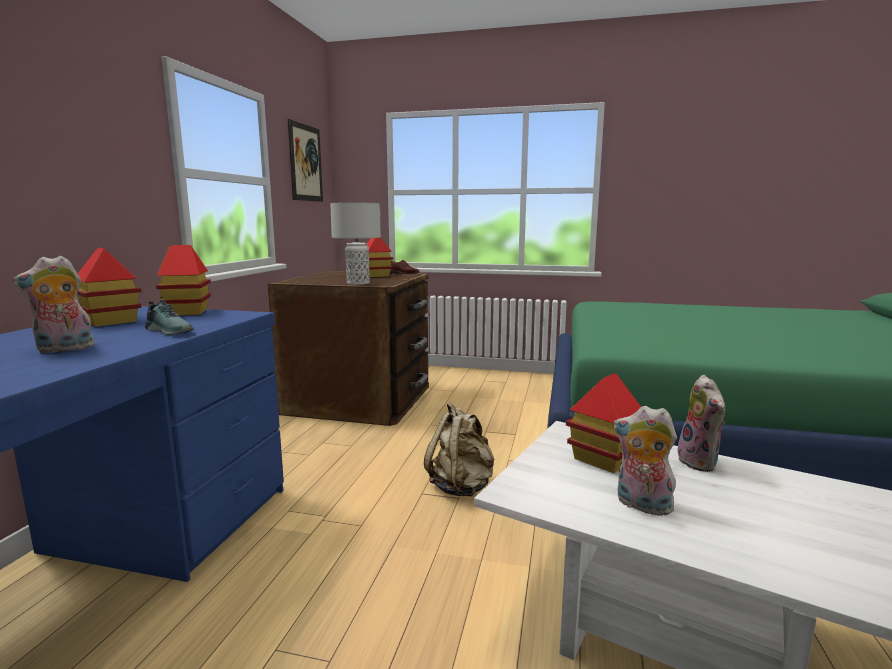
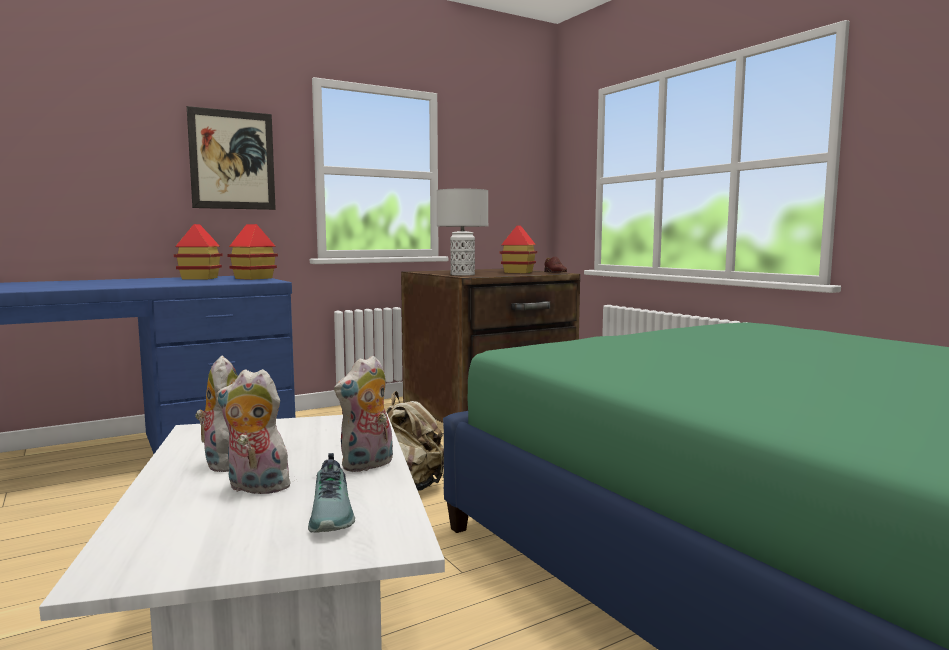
camera: 45 degrees right, 5 degrees down
plush toy [13,256,96,353] -> plush toy moved to [217,369,290,495]
shoe [145,299,194,335] -> shoe moved to [308,453,355,533]
picture [288,119,323,202] -> picture moved to [187,106,276,210]
toy house [566,373,641,473] -> none

